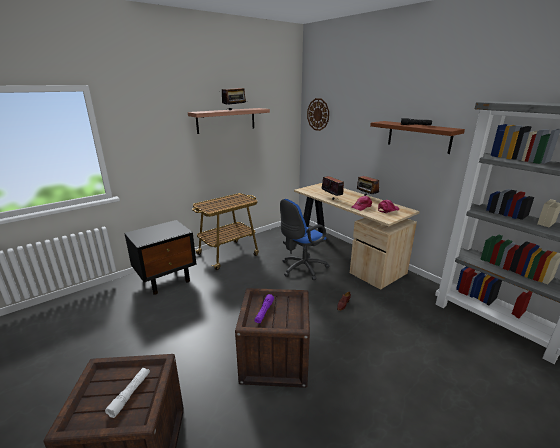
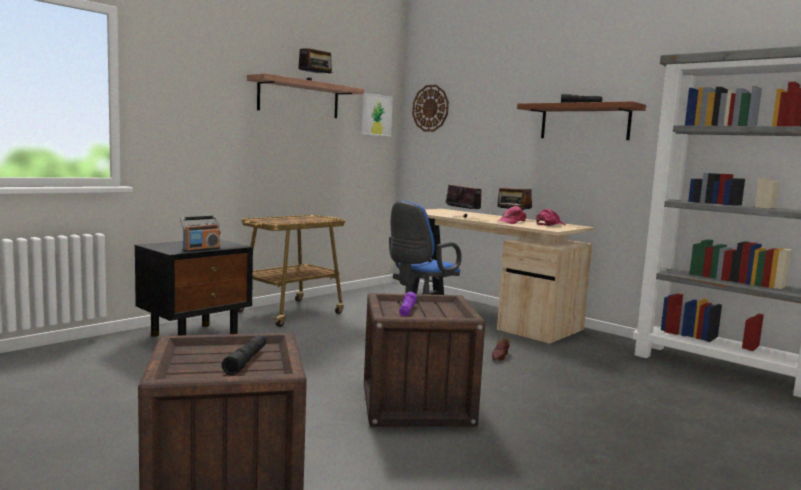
camera: 10 degrees left, 15 degrees down
white flashlight [105,368,150,418] -> black flashlight [222,335,267,375]
none -> radio [180,216,220,252]
none -> picture [362,93,393,137]

